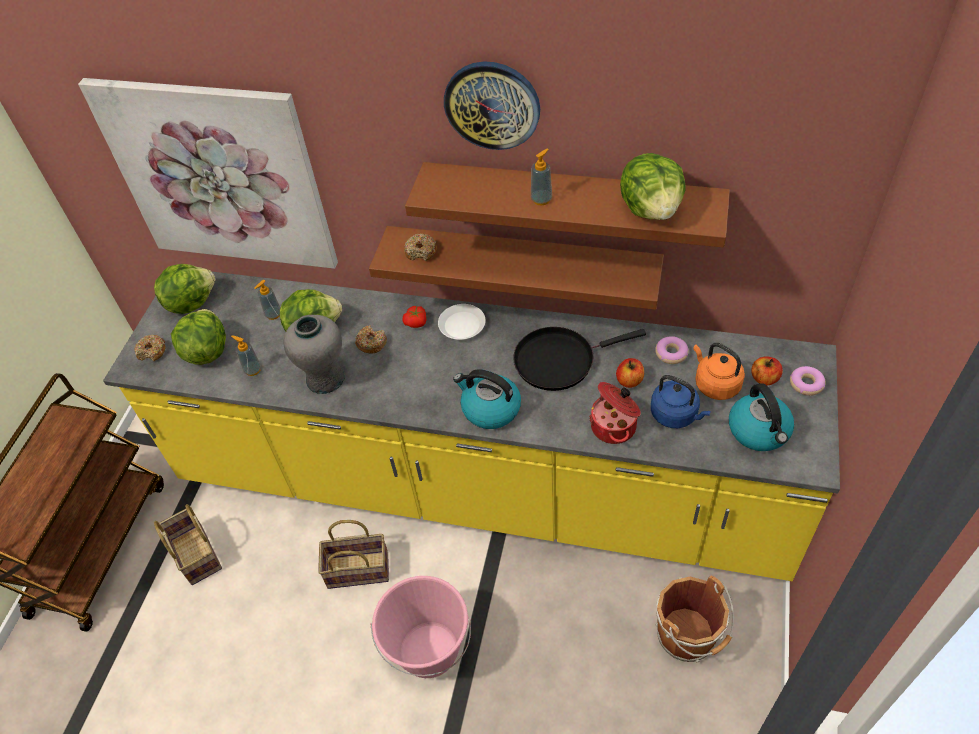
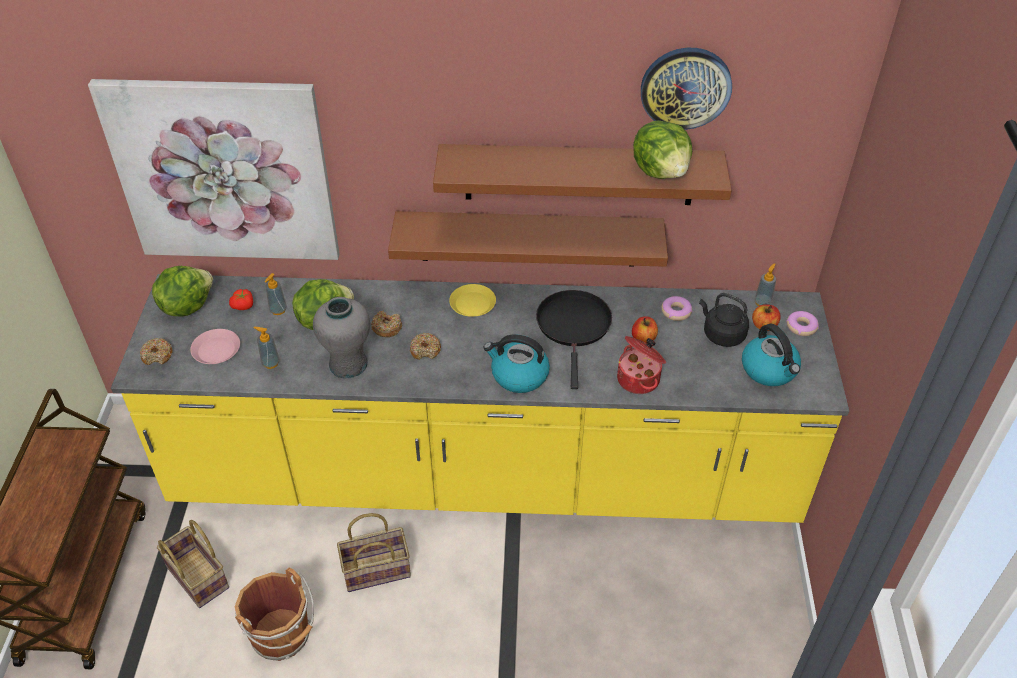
camera: 15 degrees left, 5 degrees down
lettuce [171,309,226,365] -> pink plate [190,329,240,364]
pink bucket [371,576,471,678] -> none
tomato [402,306,426,328] -> tomato moved to [229,289,253,310]
donut [404,233,437,261] -> donut moved to [410,333,441,360]
white plate [438,304,486,340] -> yellow plate [449,284,496,317]
wall clock [444,62,540,150] -> wall clock moved to [641,48,732,130]
black frying pan [513,327,646,391] -> black frying pan turned 120 degrees clockwise [536,290,612,389]
soap dispenser [531,148,552,205] -> soap dispenser moved to [754,263,776,306]
blue kettle [651,375,711,428] -> none
brown bucket [655,576,734,663] -> brown bucket moved to [235,567,314,661]
orange kettle [693,343,745,400] -> black kettle [699,293,749,347]

